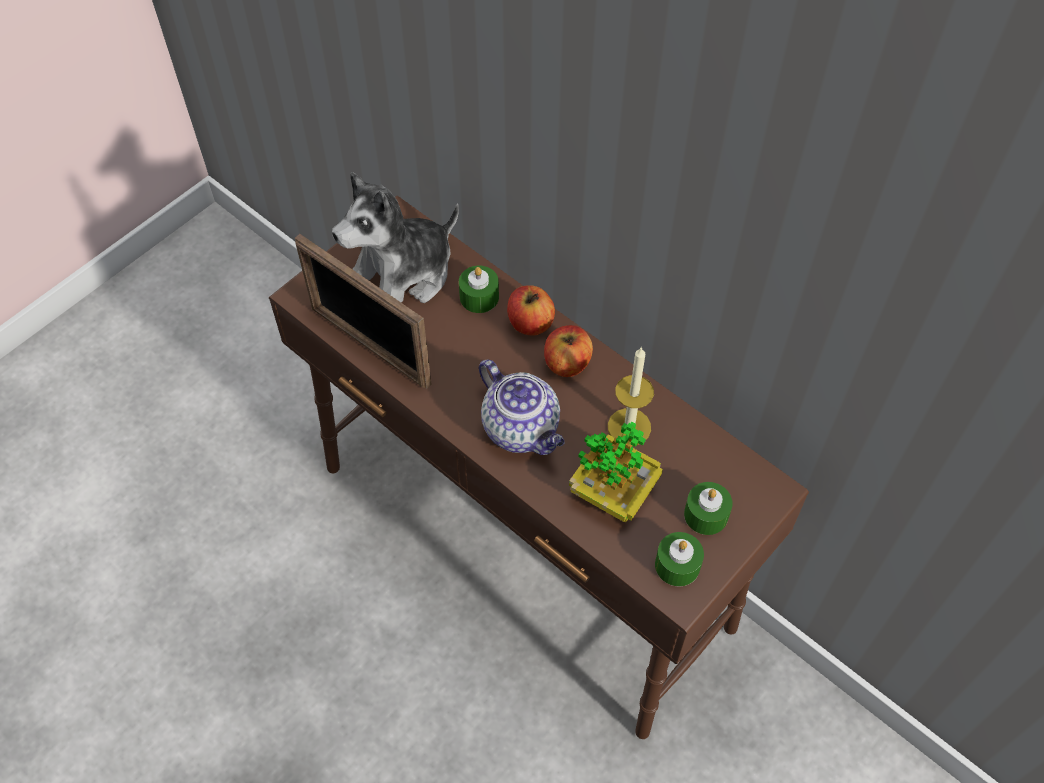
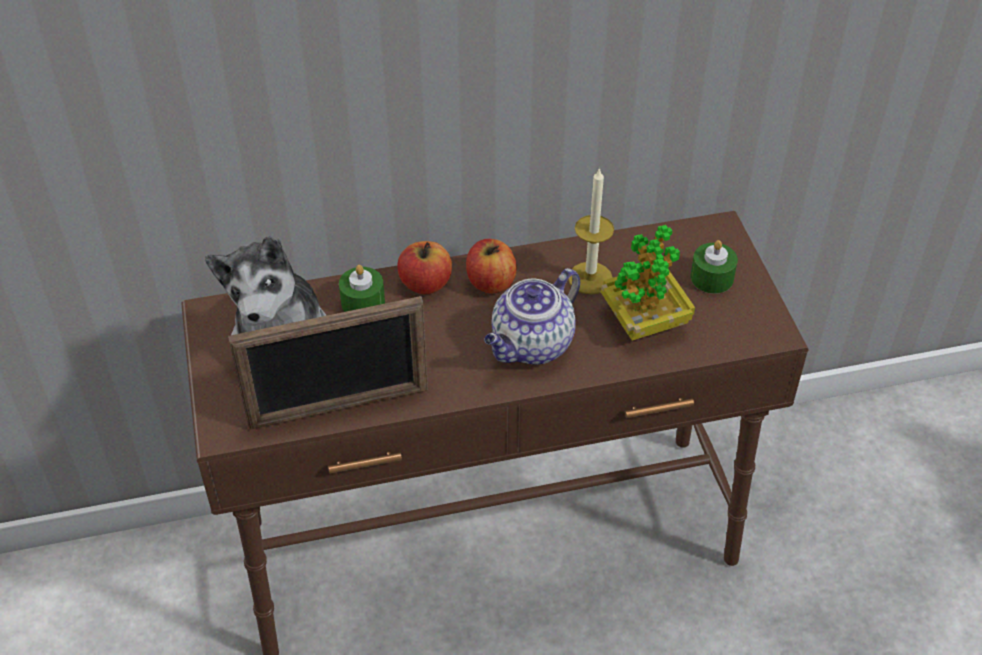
camera: 55 degrees left, 10 degrees down
teapot [479,359,564,455] -> teapot turned 135 degrees clockwise [484,268,580,365]
green candle [655,532,704,586] -> none

